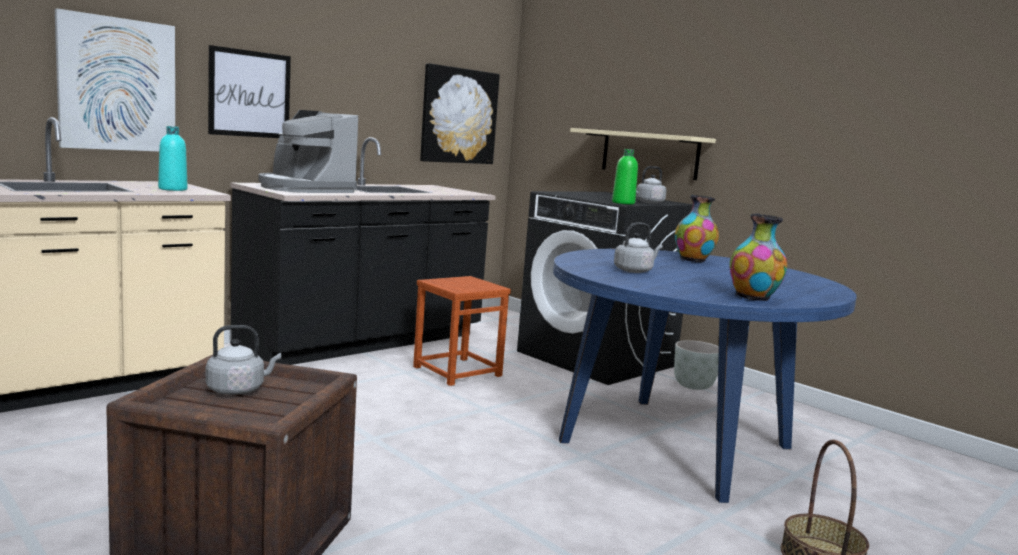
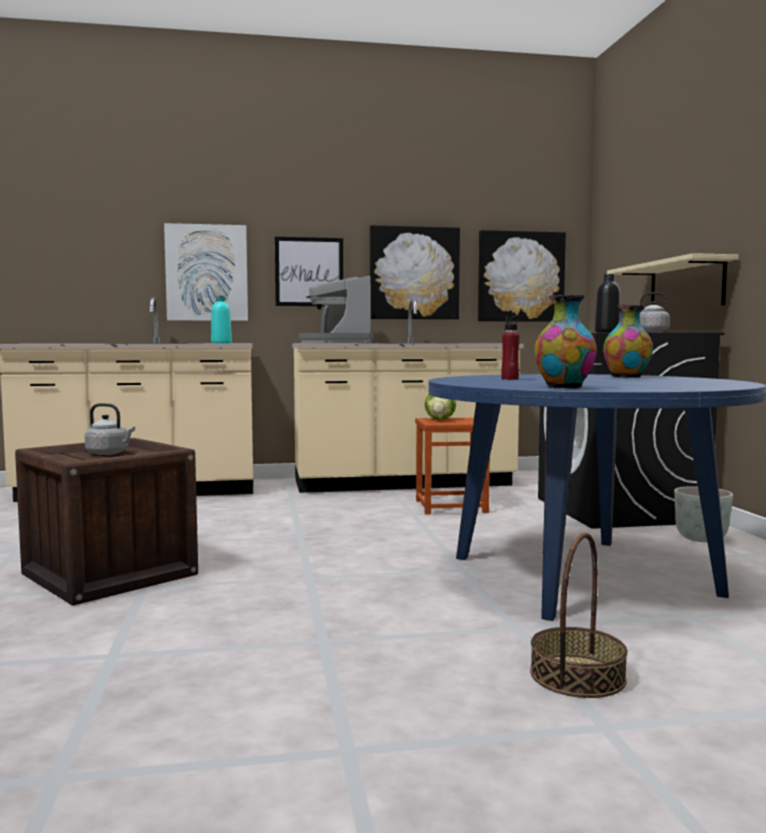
camera: 35 degrees right, 5 degrees down
black counter [230,137,496,365] -> beige counter [292,300,524,493]
green bottle [612,149,638,204] -> black bottle [595,274,620,332]
grey kettle [614,223,663,273] -> red bottle [501,316,520,380]
none -> picture [369,225,460,319]
none -> lettuce [425,395,456,420]

